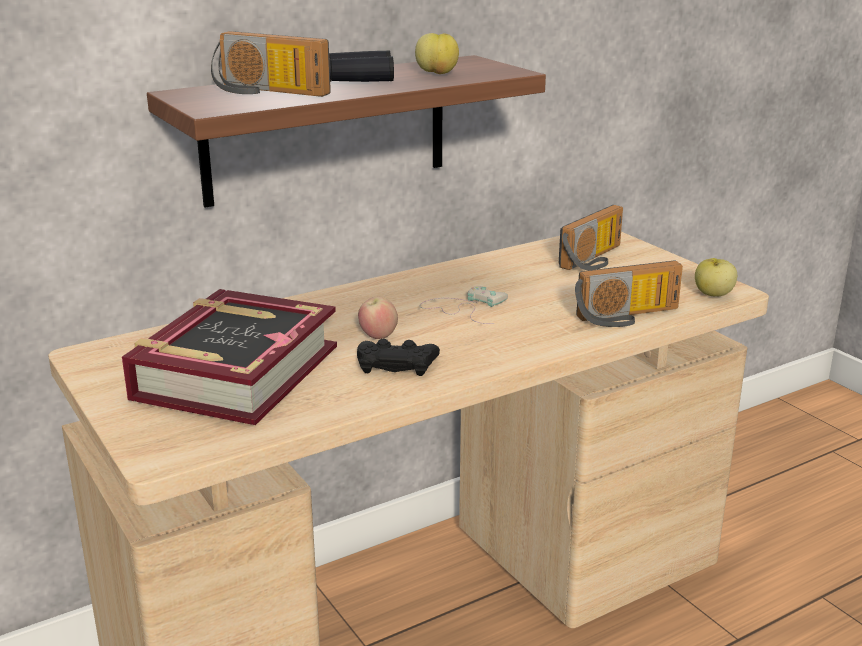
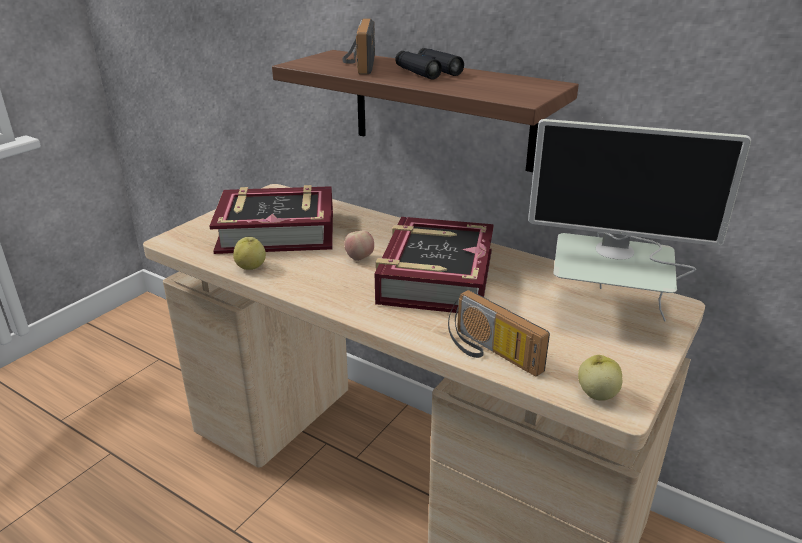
camera: 65 degrees right, 5 degrees up
black game controller [357,339,440,376] -> none
apple [415,33,459,74] -> apple moved to [233,237,266,270]
white game controller [420,286,508,324] -> book [375,217,494,313]
radio [559,205,623,270] -> monitor [528,119,751,322]

